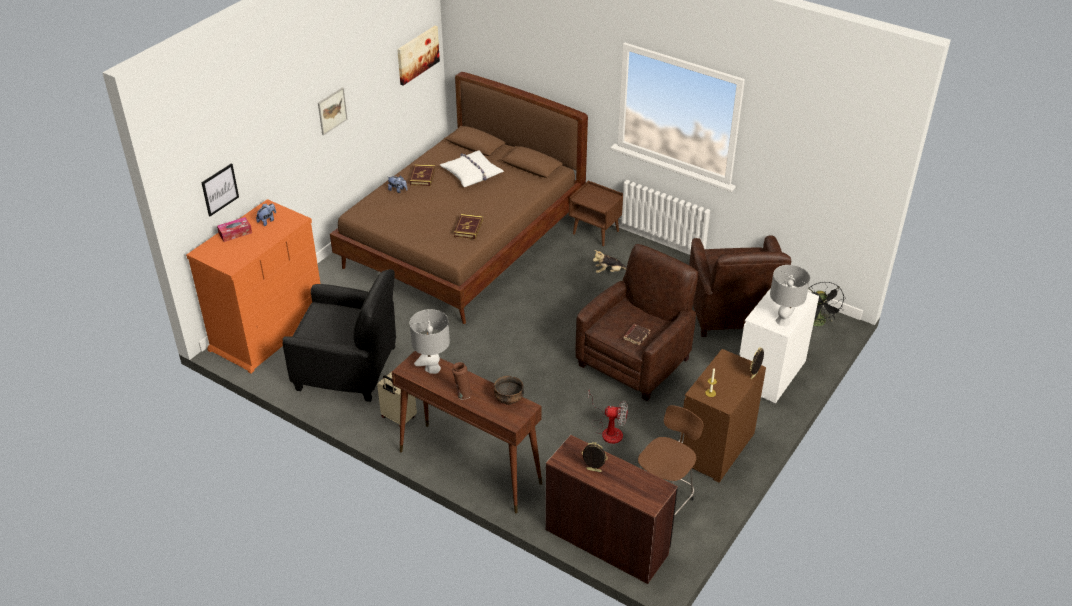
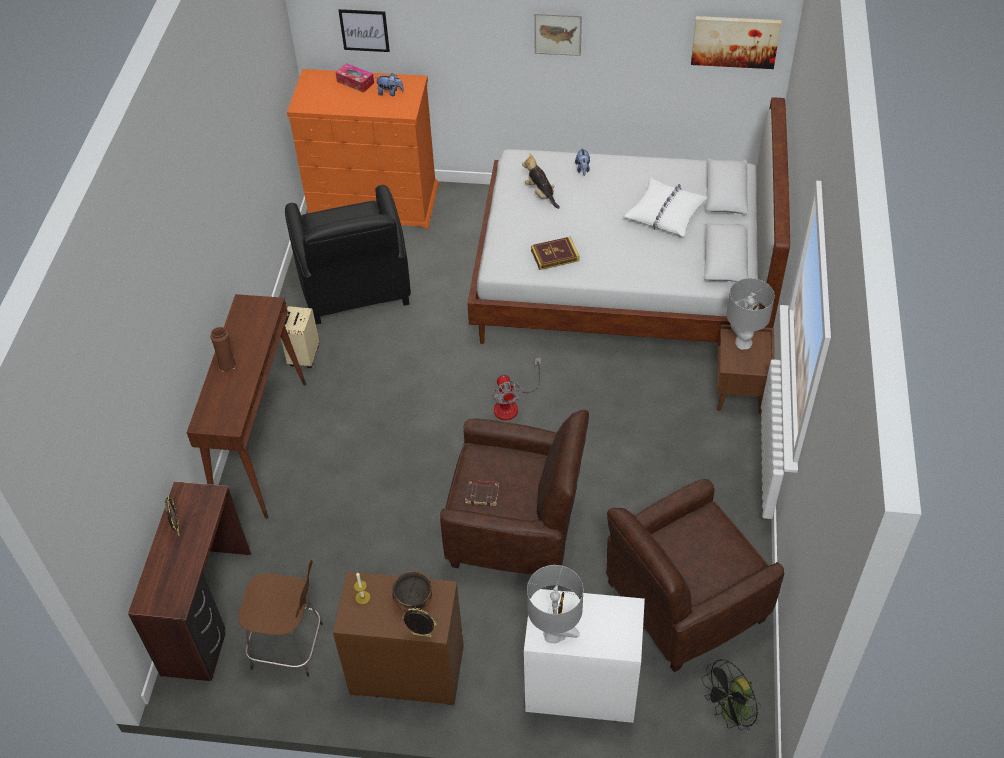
camera: 65 degrees right, 10 degrees up
brown bed [330,72,588,324] -> white bed [467,97,790,344]
book [410,164,435,186] -> none
grey table lamp [410,309,450,374] -> grey table lamp moved to [726,278,775,349]
bowl [494,376,524,405] -> bowl moved to [392,570,432,612]
fan [588,392,628,444] -> fan moved to [492,357,541,420]
plush toy [593,250,627,273] -> plush toy moved to [522,153,560,209]

